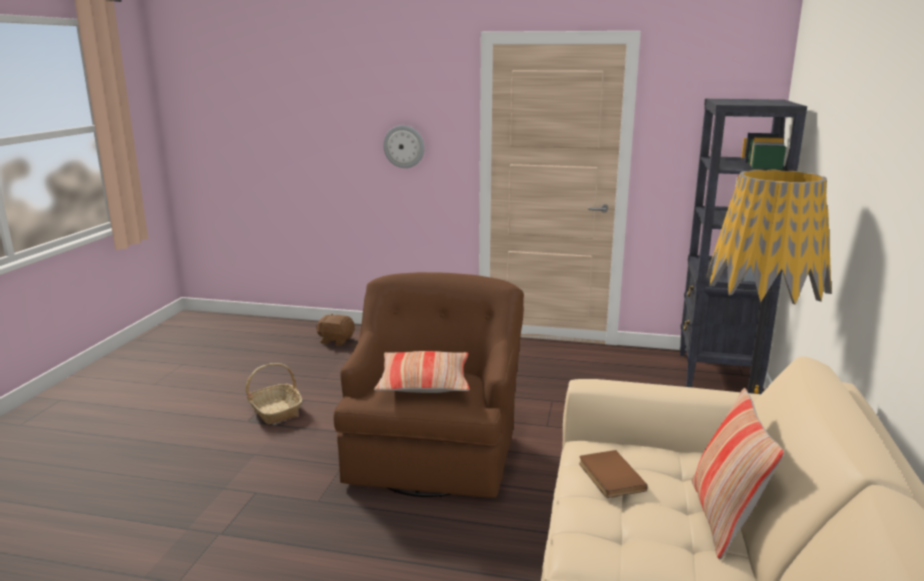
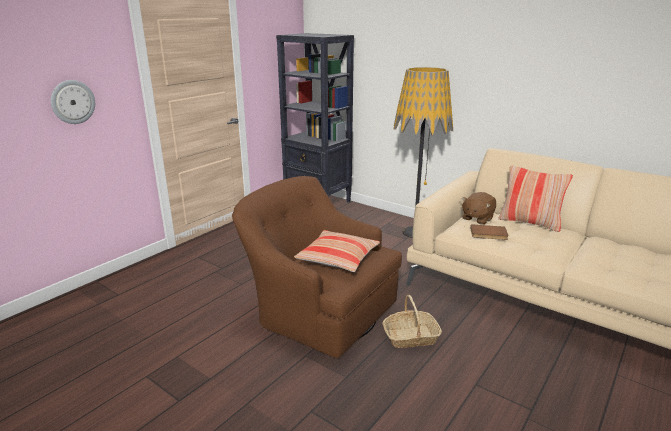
camera: 65 degrees left, 5 degrees up
basket [246,363,302,425] -> basket moved to [382,295,442,348]
brown plush toy [316,314,355,346] -> brown plush toy moved to [462,192,496,225]

